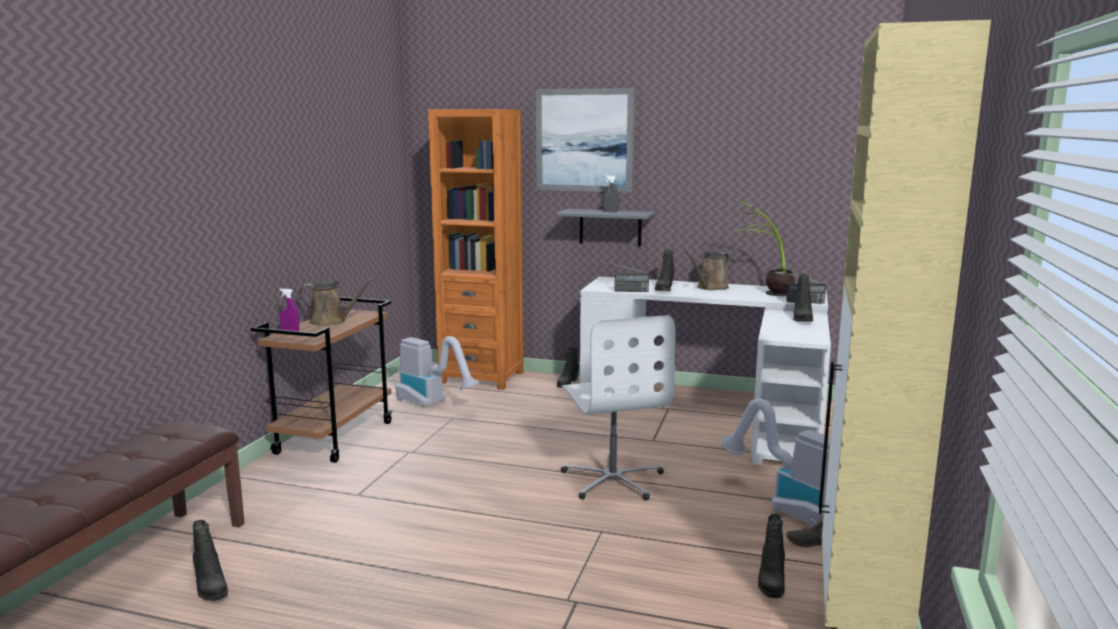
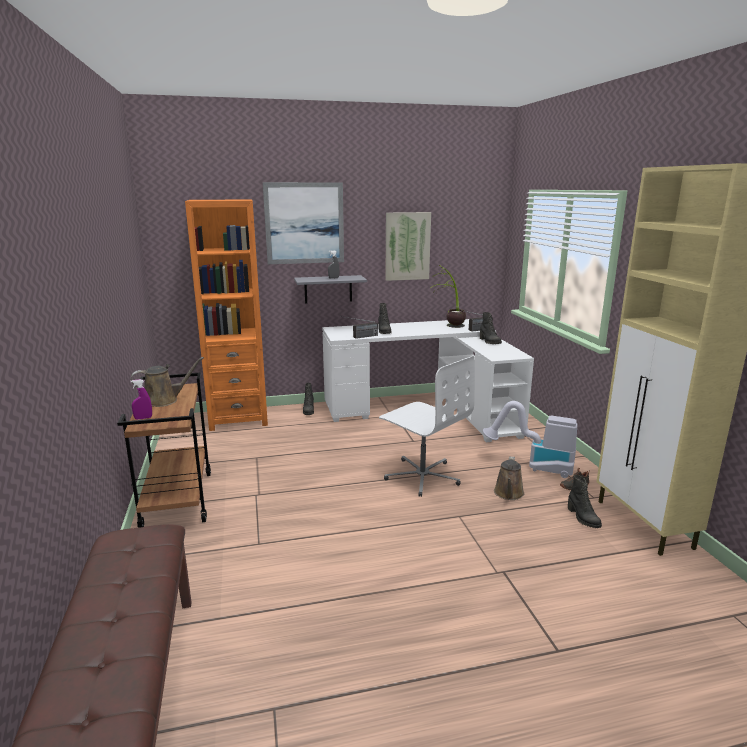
camera: 30 degrees left, 5 degrees up
black boot [192,520,228,601] -> none
vacuum cleaner [396,336,480,408] -> none
brown watering can [686,251,730,290] -> brown watering can moved to [494,457,524,500]
none -> picture [385,212,431,281]

